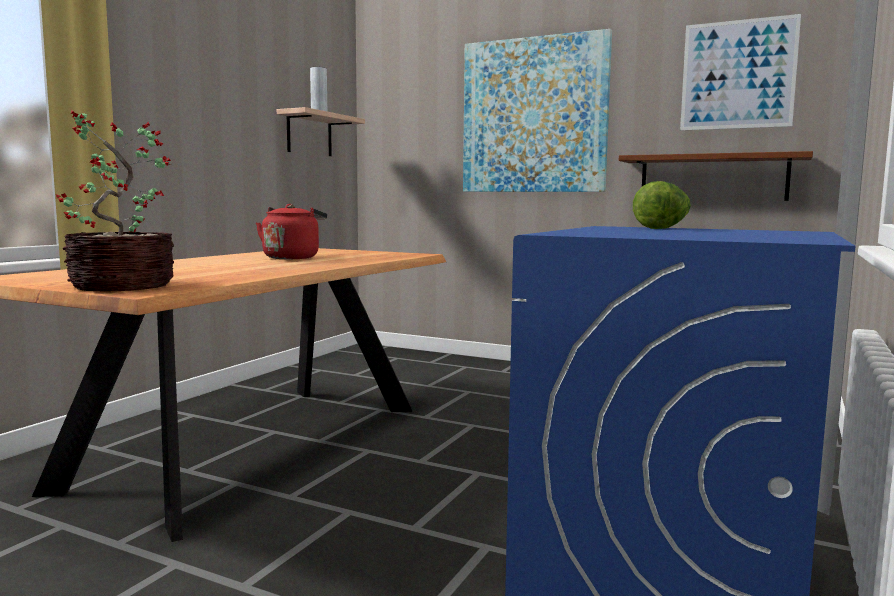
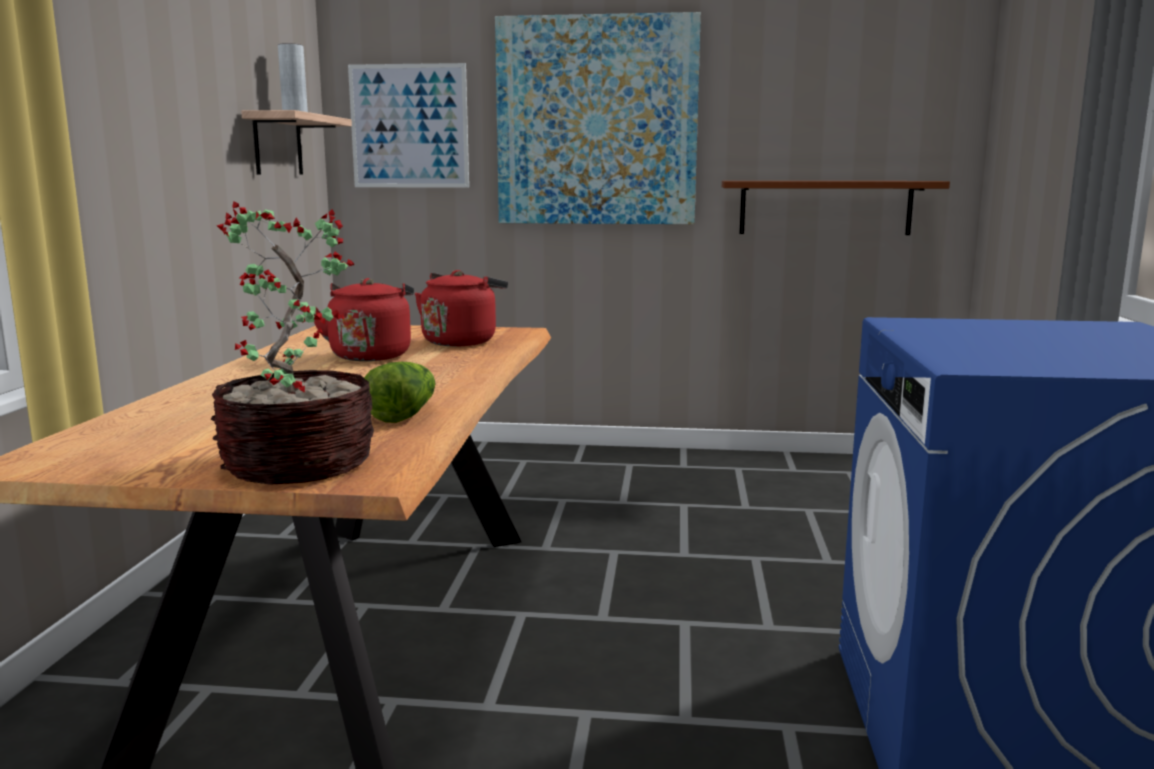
camera: 20 degrees left, 5 degrees up
lettuce [633,181,691,229] -> lettuce moved to [364,362,435,423]
picture [680,14,801,130] -> picture moved to [348,63,469,188]
none -> red kettle [415,270,508,347]

